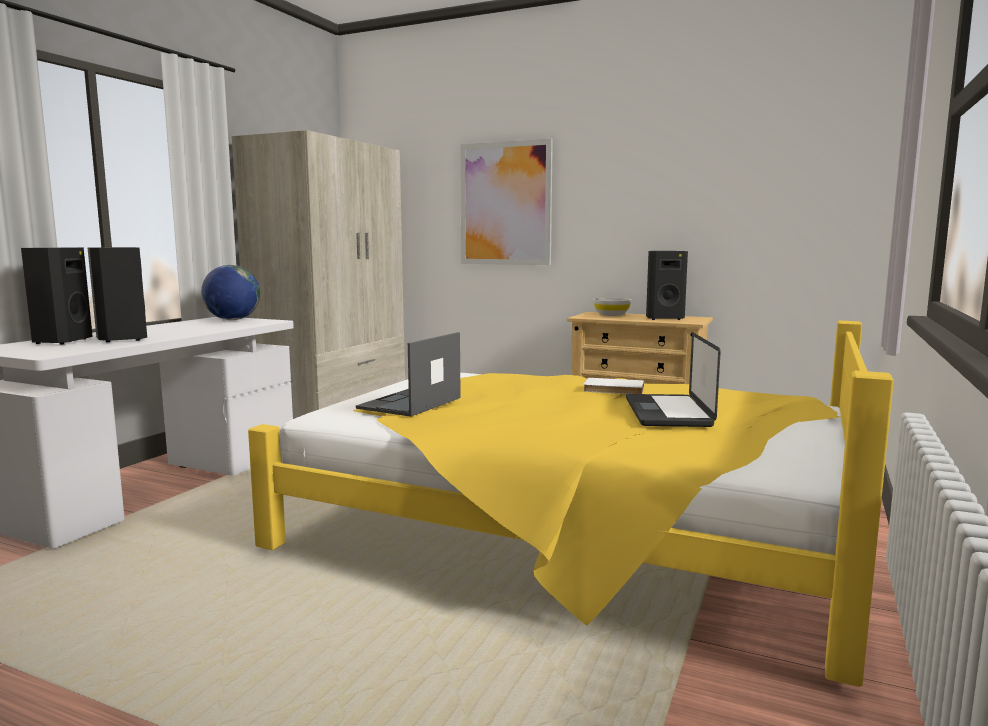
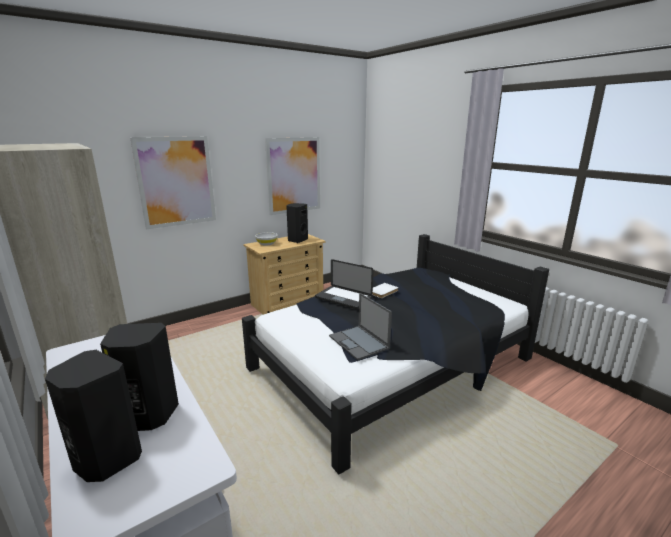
camera: 60 degrees left, 10 degrees up
globe [201,265,260,320] -> none
yellow bed [248,321,894,687] -> black bed [242,234,549,474]
laptop [626,332,721,427] -> laptop moved to [315,259,373,309]
none -> picture [265,137,320,215]

